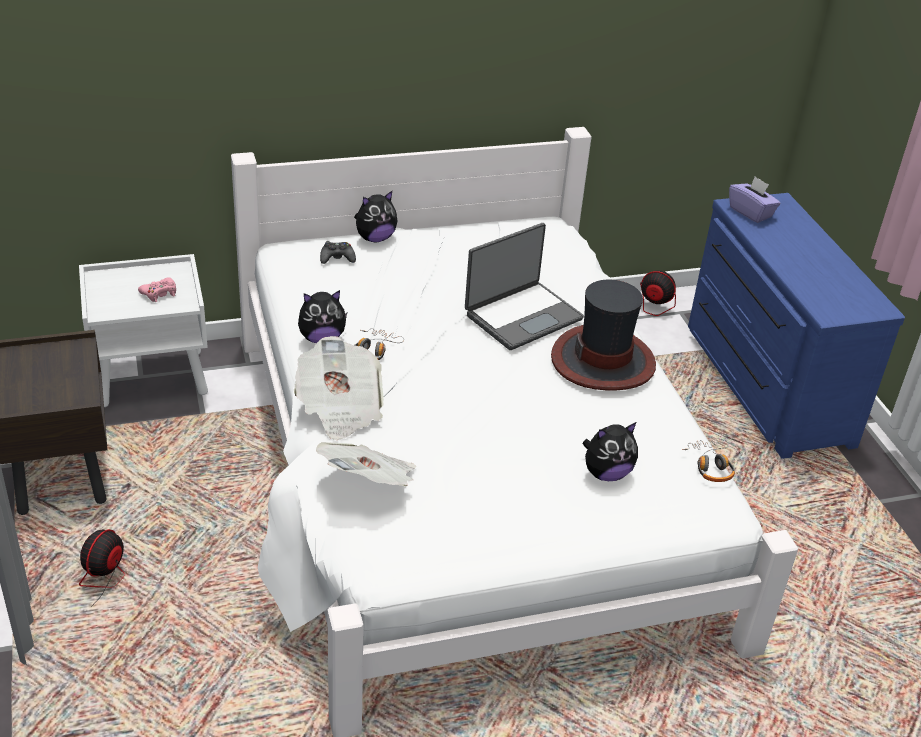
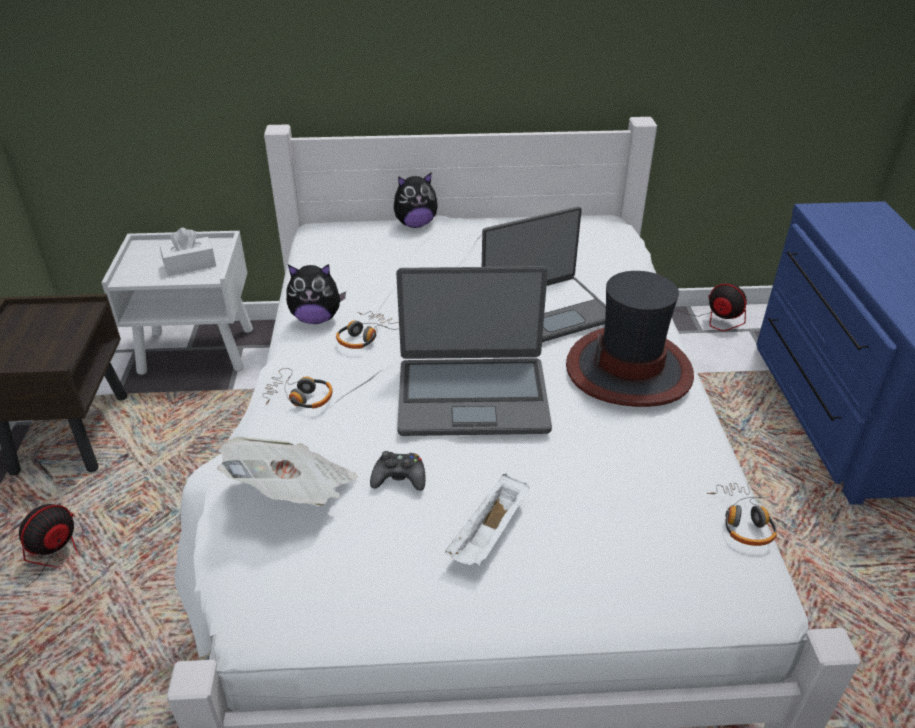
camera: 15 degrees right, 0 degrees up
pink game controller [138,277,176,302] -> white tissue box [160,228,216,276]
newspaper [294,336,384,440] -> headphones [262,368,333,409]
black game controller [320,241,356,264] -> black game controller moved to [370,451,426,491]
plush toy [582,422,638,481] -> none
purple tissue box [729,176,780,223] -> none
none -> laptop [396,266,552,436]
none -> white tray [445,474,529,566]

